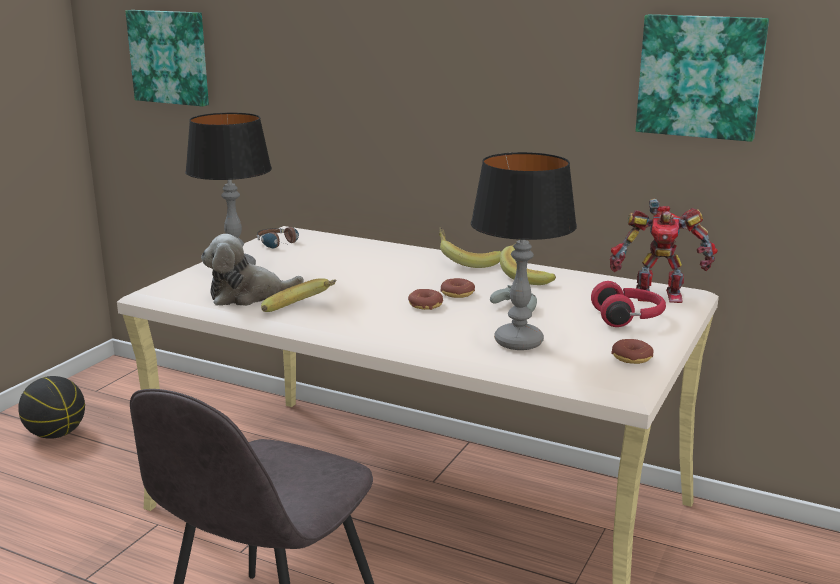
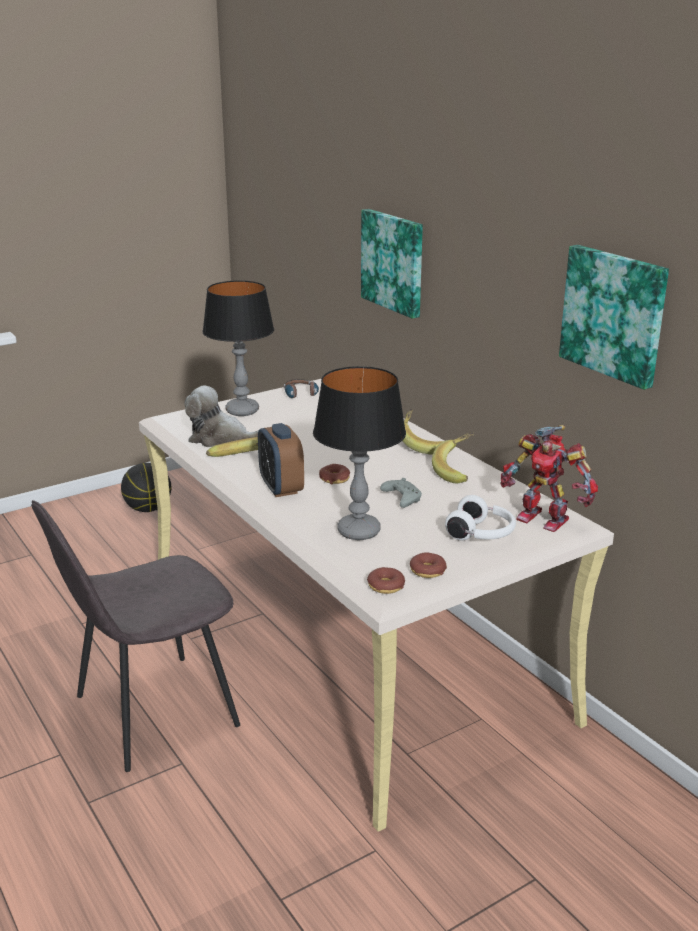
camera: 30 degrees right, 5 degrees up
picture [125,10,209,107] -> picture moved to [361,209,423,319]
donut [440,278,475,298] -> donut moved to [367,567,405,594]
red headphones [591,281,666,327] -> white headphones [445,495,516,541]
none -> alarm clock [258,423,304,497]

